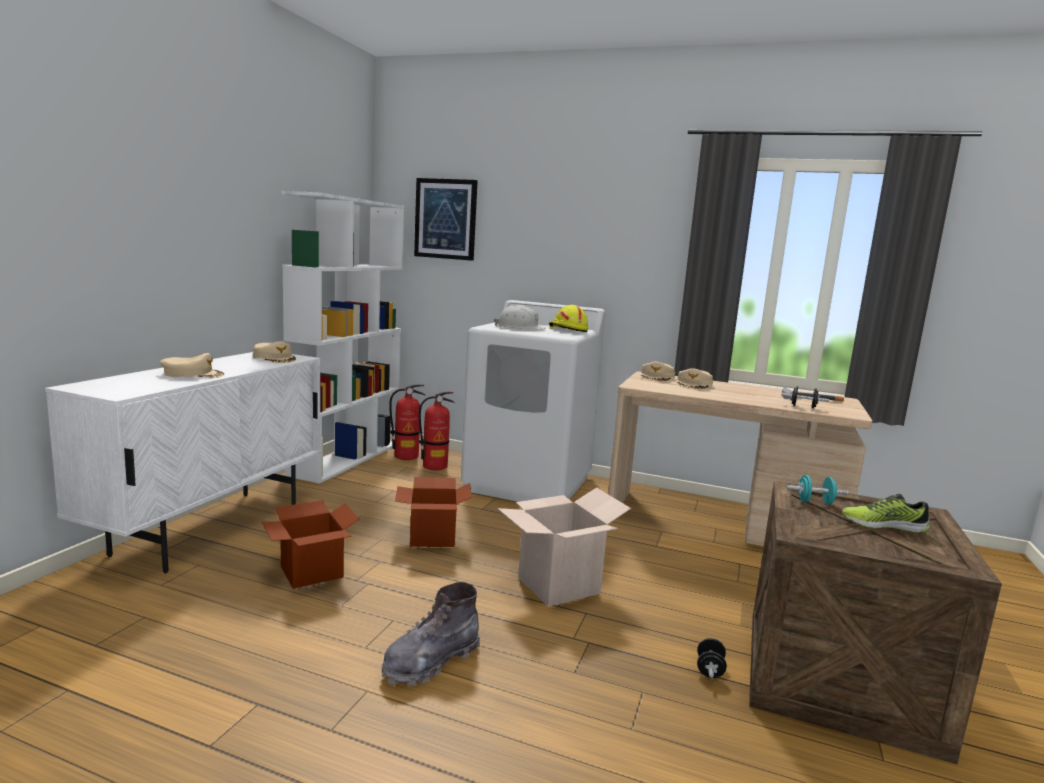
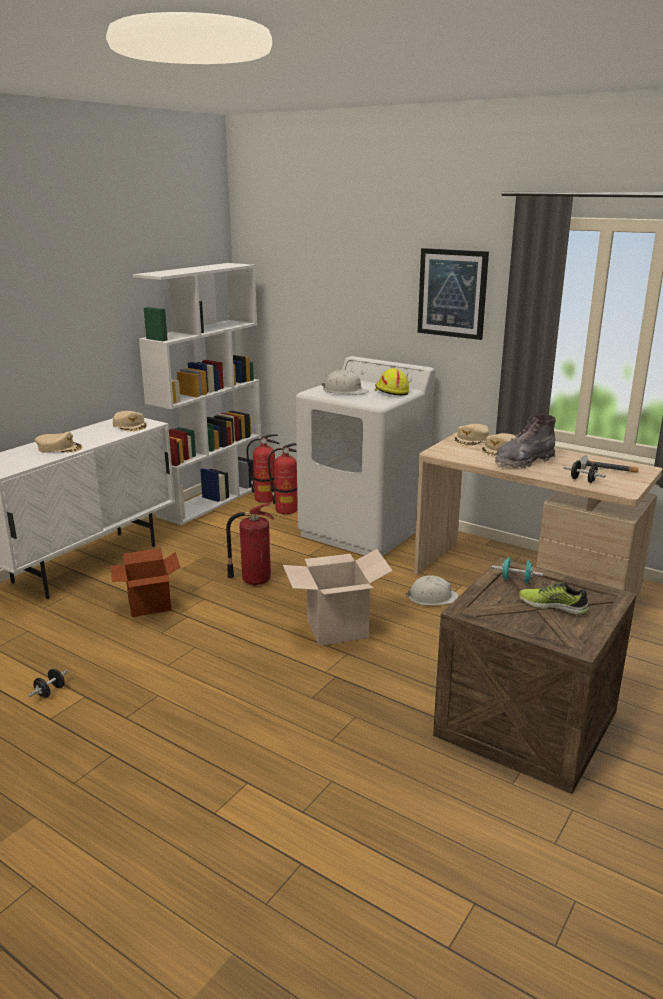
camera: 15 degrees right, 10 degrees up
grey boot [381,582,480,686] -> grey boot moved to [495,414,556,469]
cardboard box [395,477,472,547] -> fire extinguisher [226,503,274,586]
picture [414,178,478,261] -> picture moved to [418,248,489,340]
black dumbbell [697,638,727,678] -> black dumbbell moved to [29,669,68,698]
none -> white hard hat [406,575,459,605]

